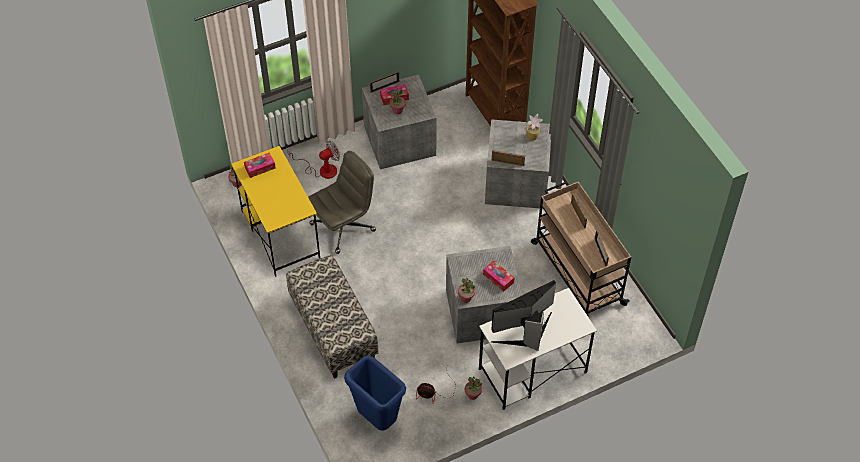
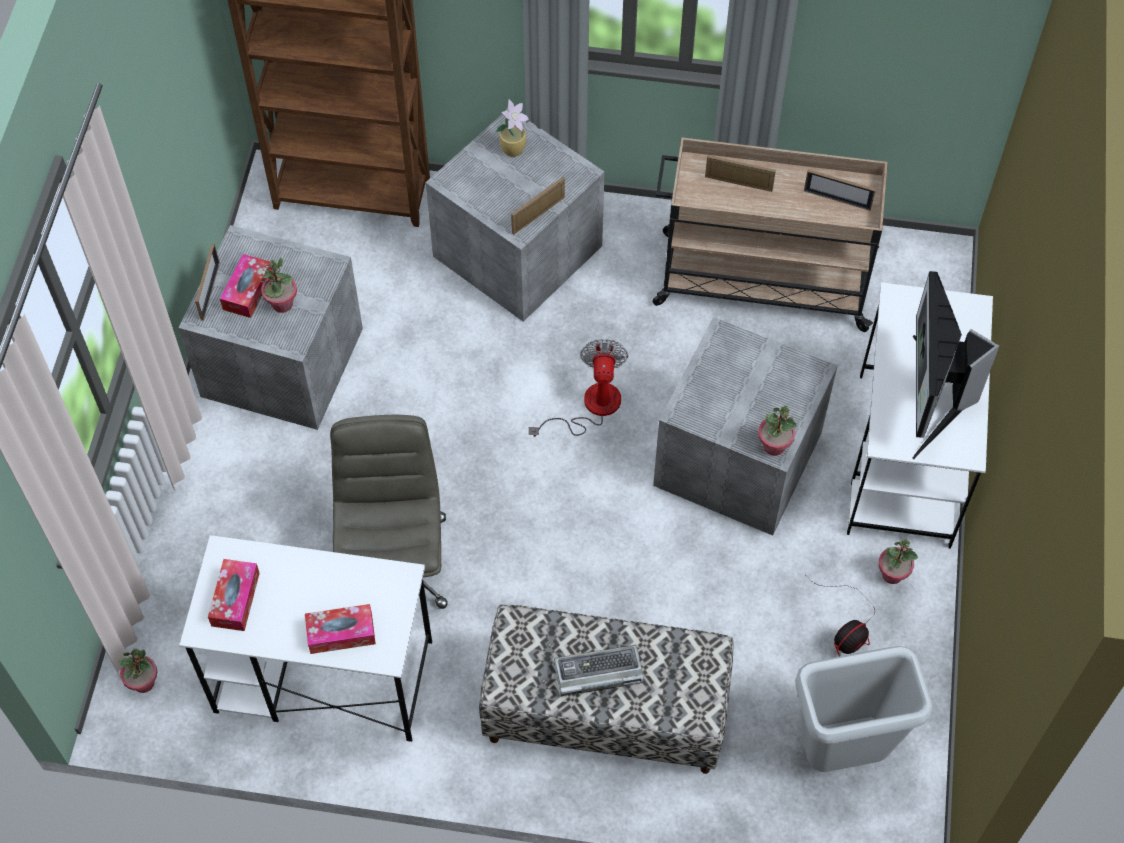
camera: 55 degrees left, 5 degrees up
yellow desk [231,146,320,277] -> white desk [179,535,432,742]
fan [287,141,340,179] -> fan moved to [529,339,628,437]
blue trash can [344,356,406,431] -> grey trash can [795,646,933,772]
tissue box [483,261,515,292] -> tissue box moved to [305,604,376,654]
none -> keyboard [554,645,644,696]

